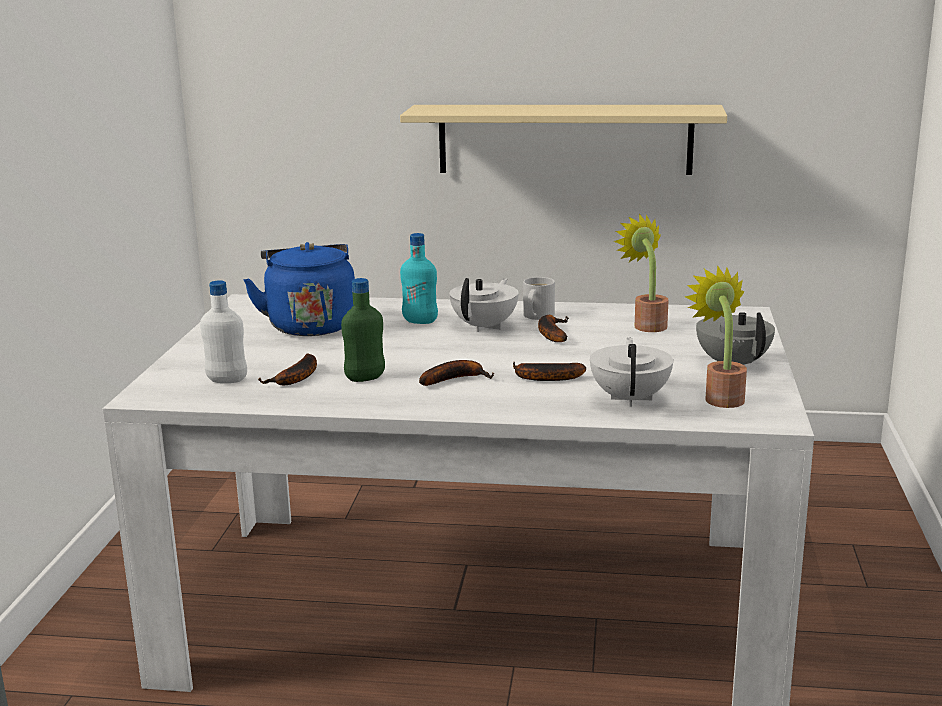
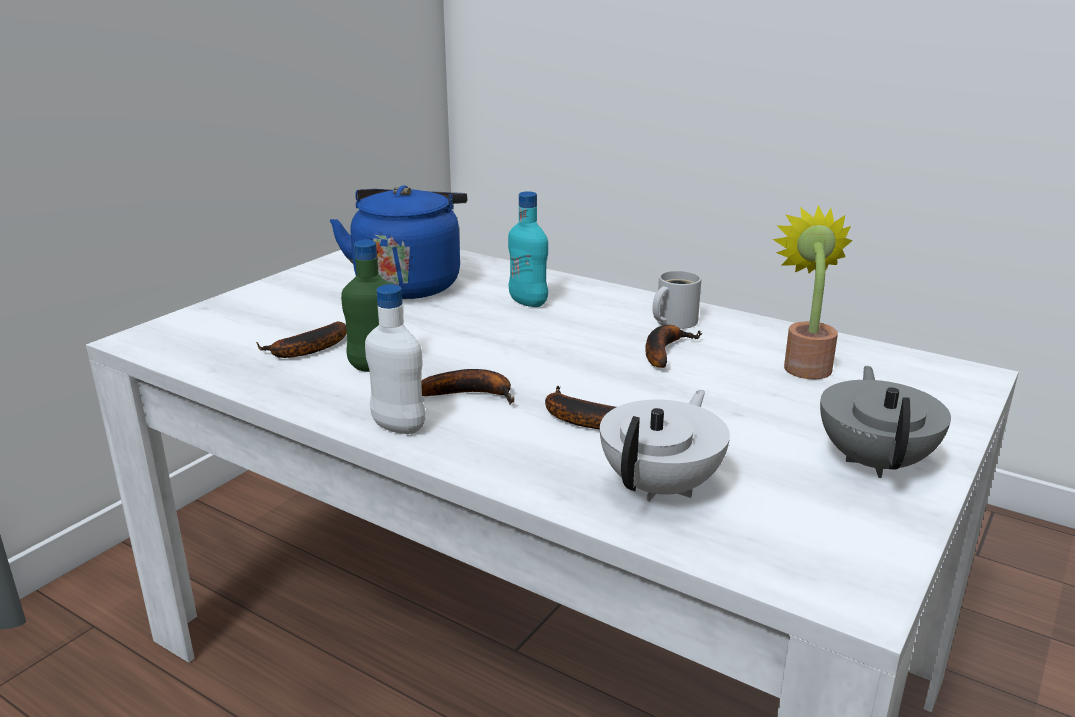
camera: 25 degrees right, 5 degrees up
white bottle [200,280,247,383] -> white bottle moved to [365,284,426,434]
beige shelf [400,105,727,175] -> none
white teapot [449,278,519,332] -> none
potted plant [685,265,747,408] -> none

